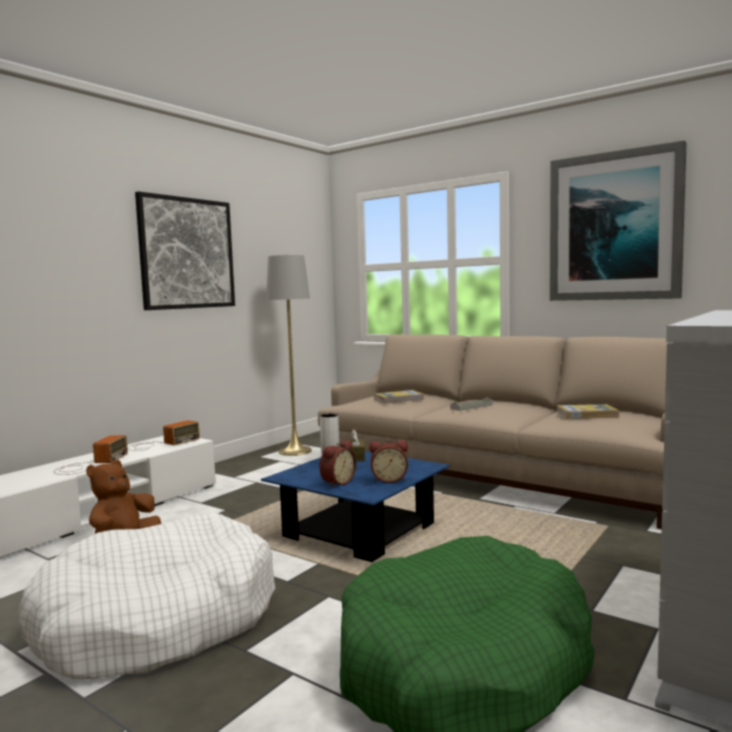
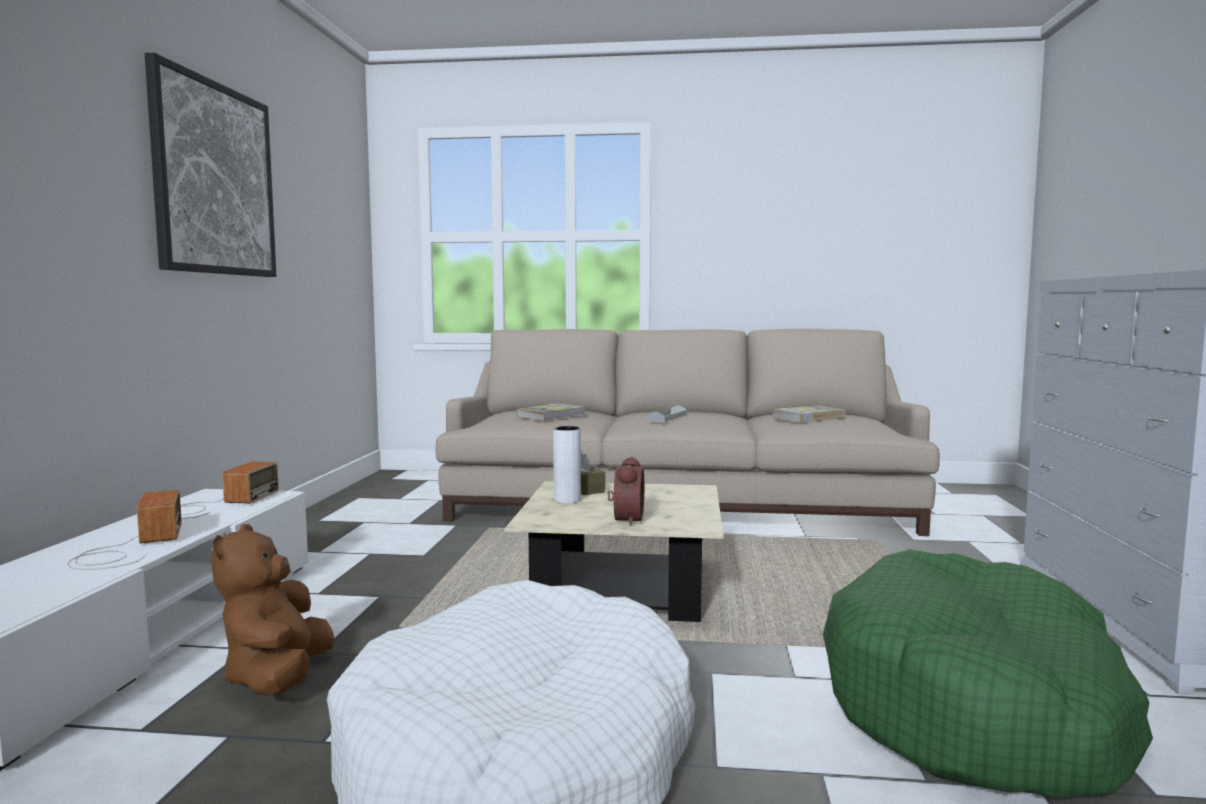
camera: 30 degrees left, 0 degrees up
blue coffee table [261,451,450,562] -> beige coffee table [504,481,724,622]
grey floor lamp [266,255,312,456] -> none
alarm clock [369,440,408,483] -> none
picture [550,141,687,301] -> none

